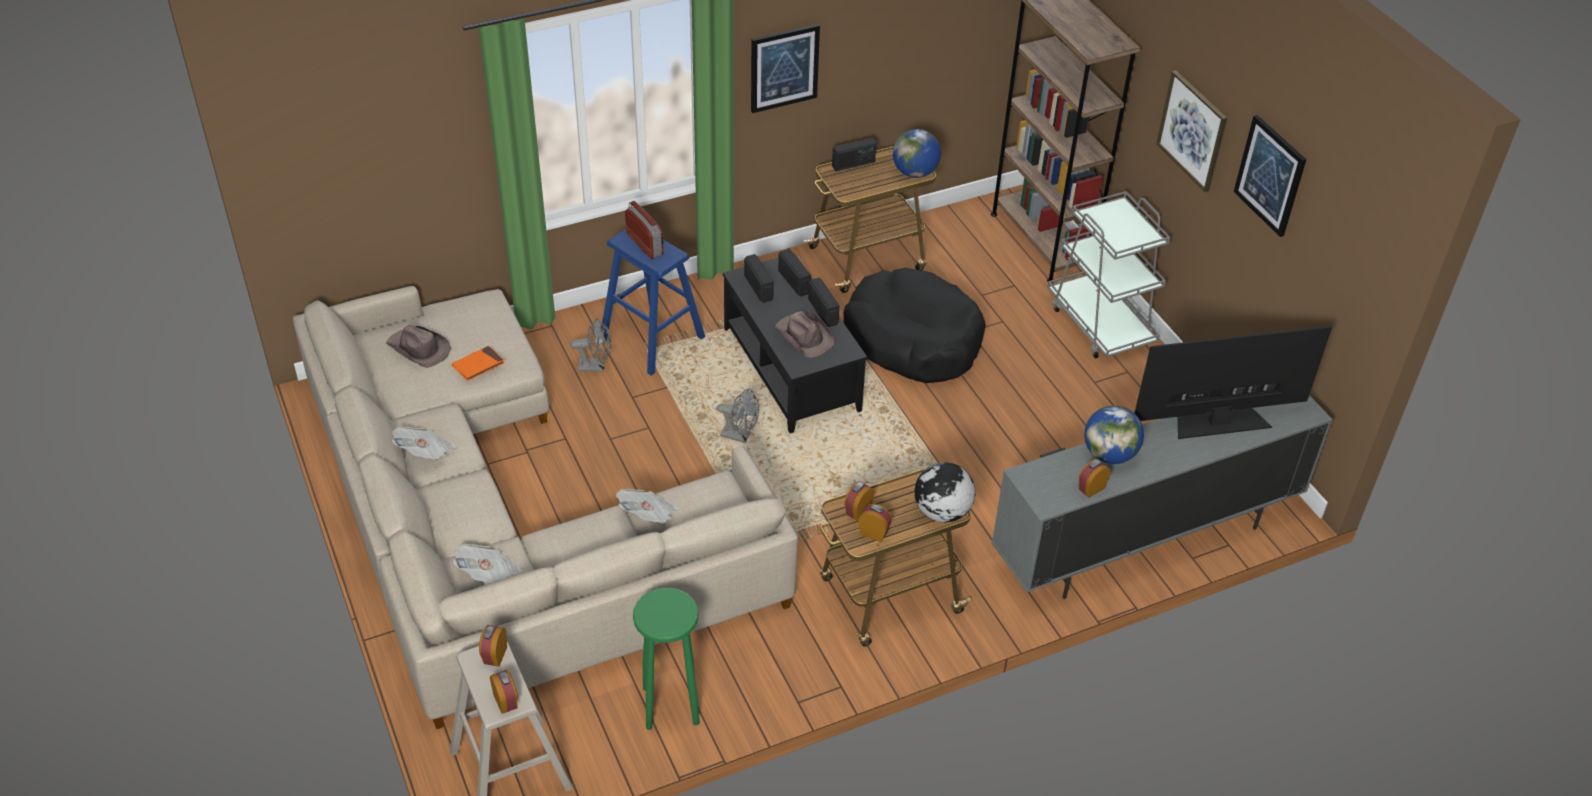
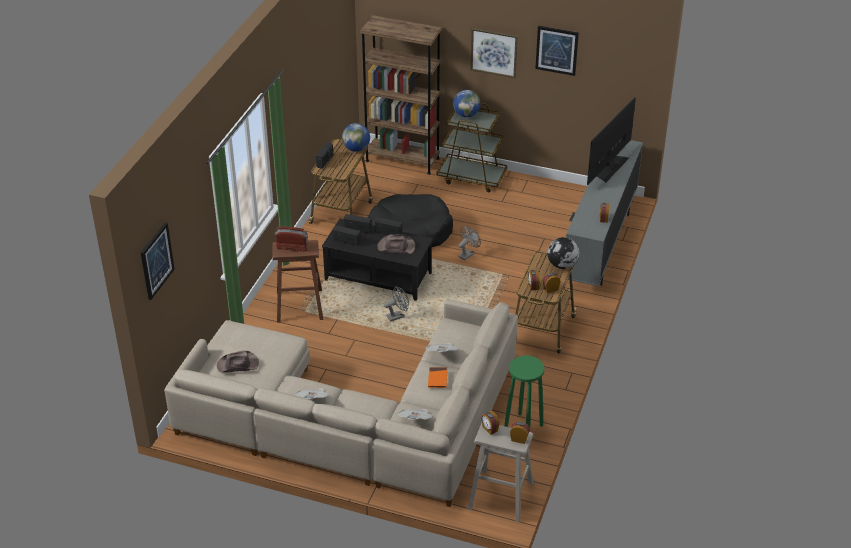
camera: 45 degrees left, 5 degrees down
orange book [452,346,505,381] -> orange book moved to [428,367,448,388]
grey fan [570,319,611,372] -> grey fan moved to [458,226,481,261]
blue stool [601,229,705,375] -> brown stool [272,240,323,323]
picture [751,24,820,113] -> picture moved to [141,222,175,300]
grey cart [1047,191,1170,358] -> brown cart [437,103,507,192]
globe [1084,405,1144,464] -> globe moved to [453,90,481,117]

